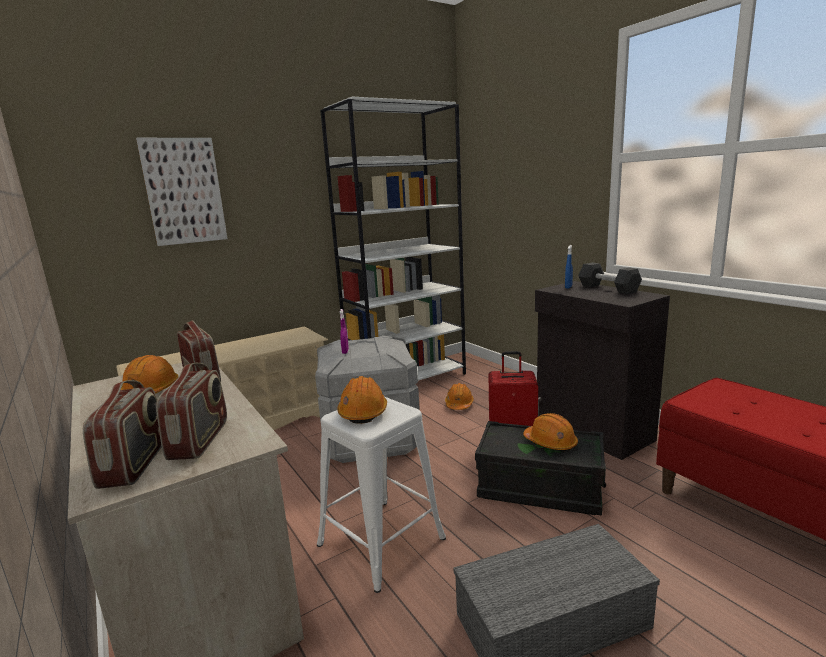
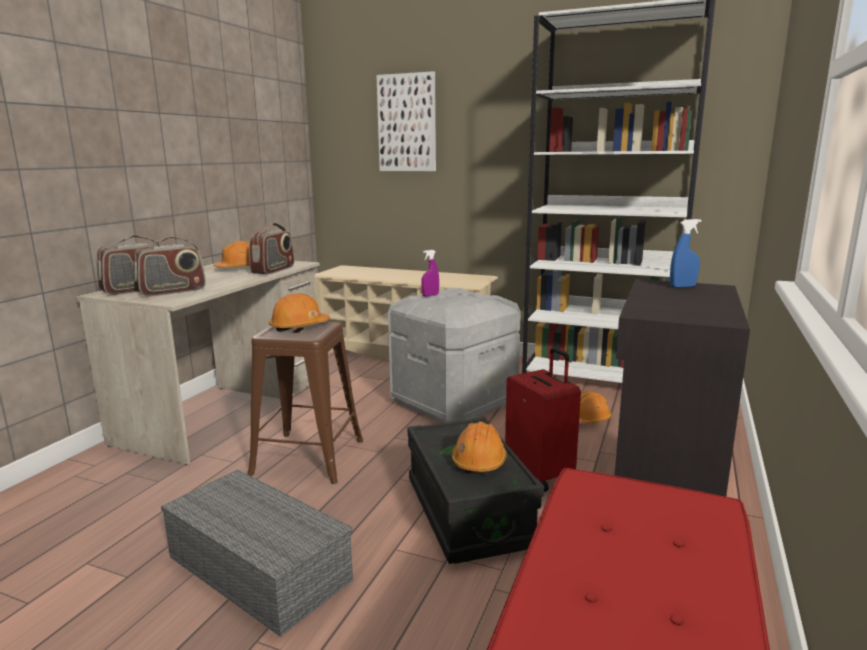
camera: 55 degrees right, 0 degrees up
white stool [317,397,446,593] -> brown stool [247,322,363,484]
black dumbbell [578,263,642,294] -> none

